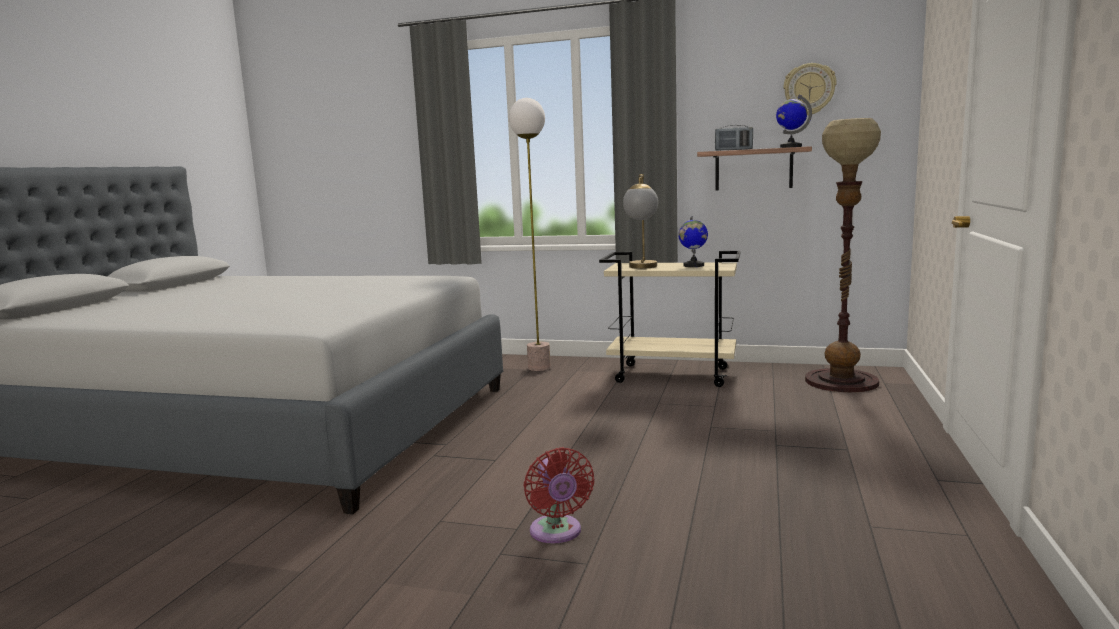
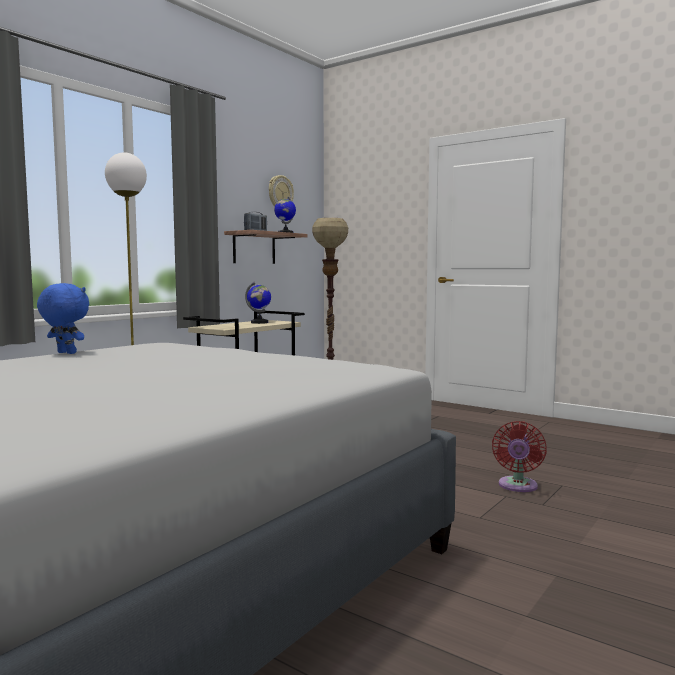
camera: 70 degrees left, 5 degrees down
red fan [524,447,594,544] -> red fan turned 105 degrees clockwise [492,421,547,492]
table lamp [623,174,658,269] -> none
none -> blue plush toy [37,283,89,354]

